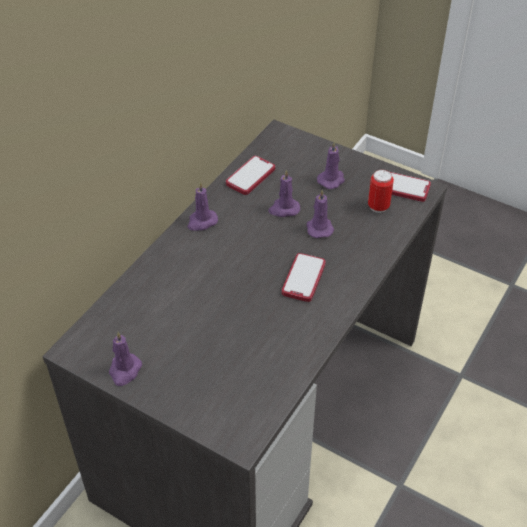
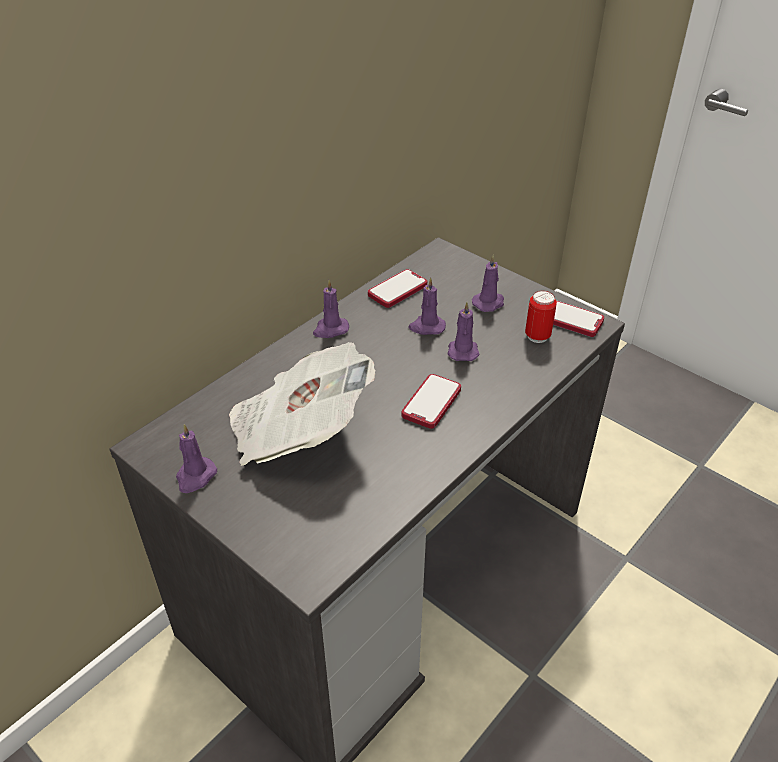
camera: 10 degrees right, 5 degrees down
none -> newspaper [229,342,375,466]

